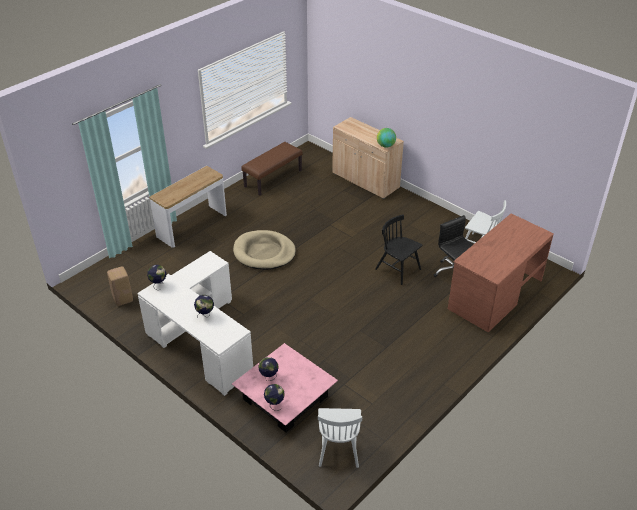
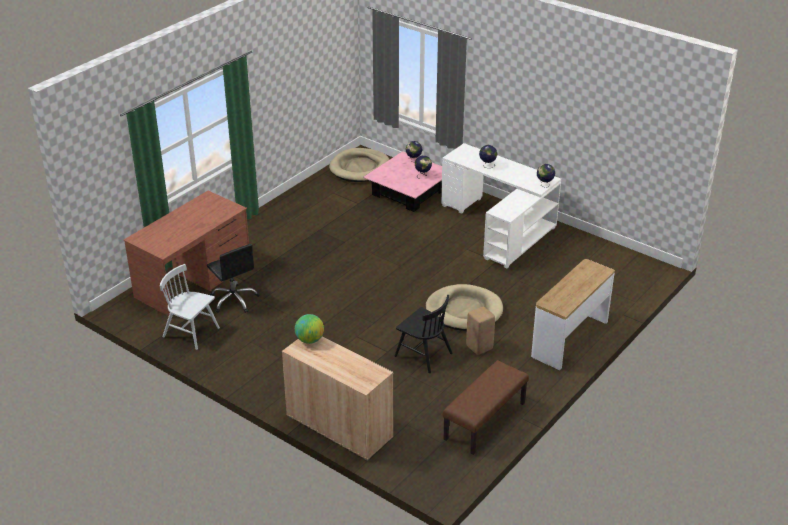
camera: 175 degrees right, 5 degrees down
beige stool [107,266,133,306] -> beige stool moved to [466,307,495,355]
white chair [318,408,362,468] -> beige dog bed [329,148,390,182]
black chair [375,214,423,285] -> black chair moved to [394,295,453,373]

